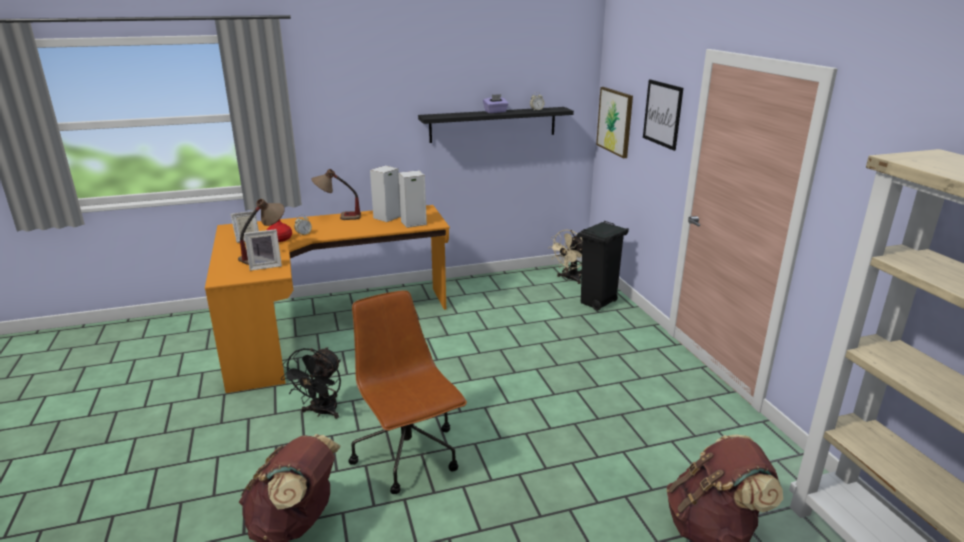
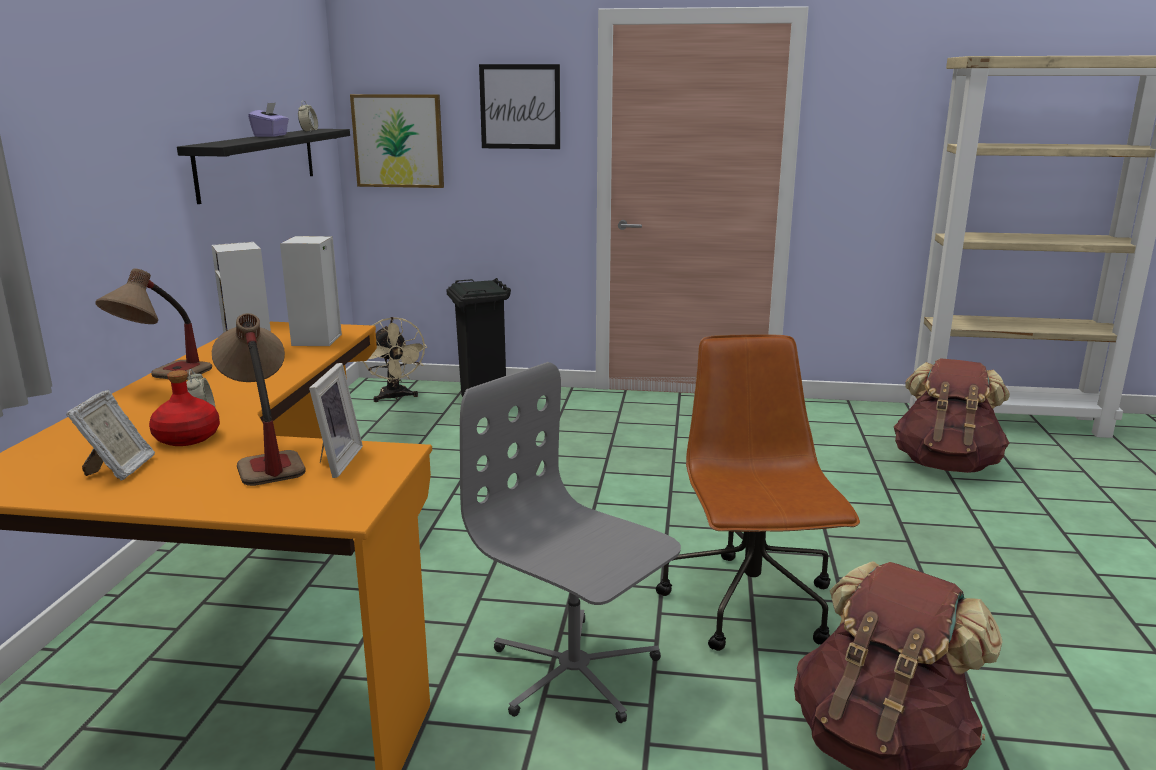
camera: 65 degrees left, 5 degrees down
black fan [281,347,341,419] -> grey office chair [460,362,681,723]
brown office chair [348,290,467,494] -> brown office chair turned 90 degrees clockwise [656,334,860,651]

